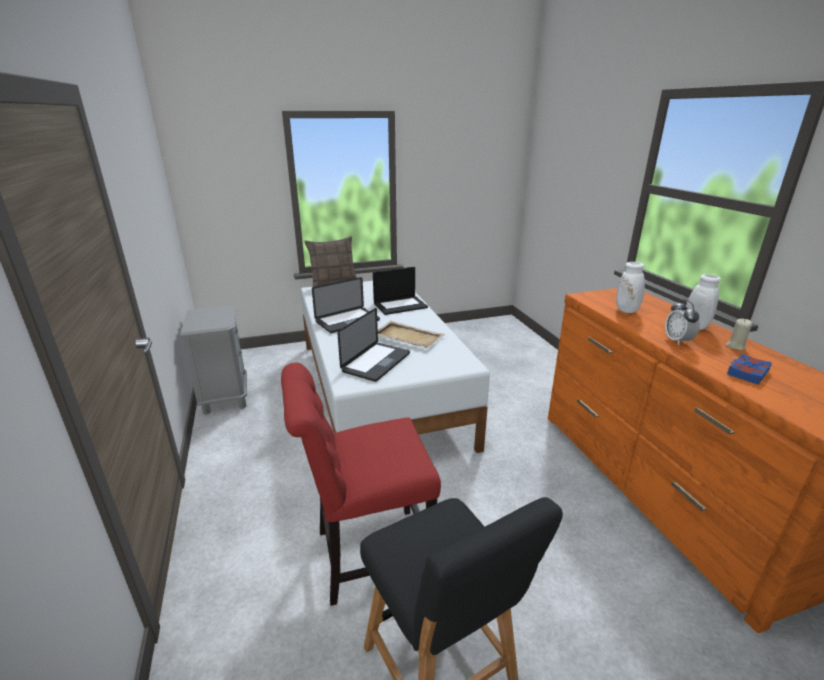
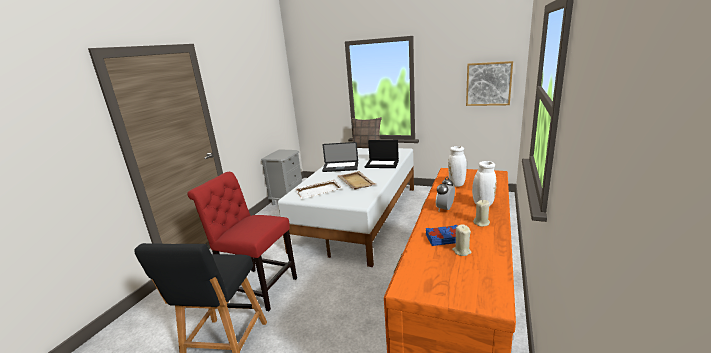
camera: 40 degrees right, 5 degrees down
laptop [337,308,410,382] -> white tray [295,180,343,199]
none -> beige candle [452,224,472,256]
none -> picture [466,61,513,106]

